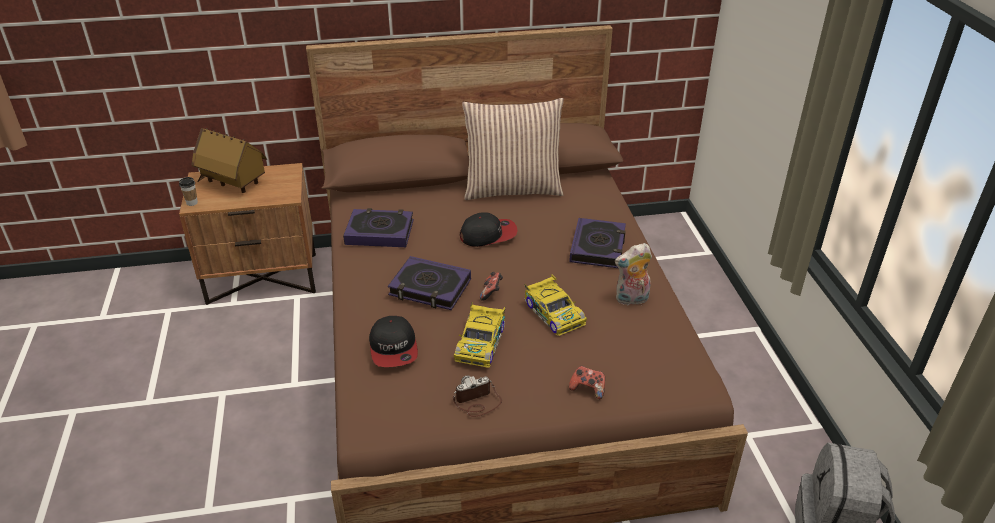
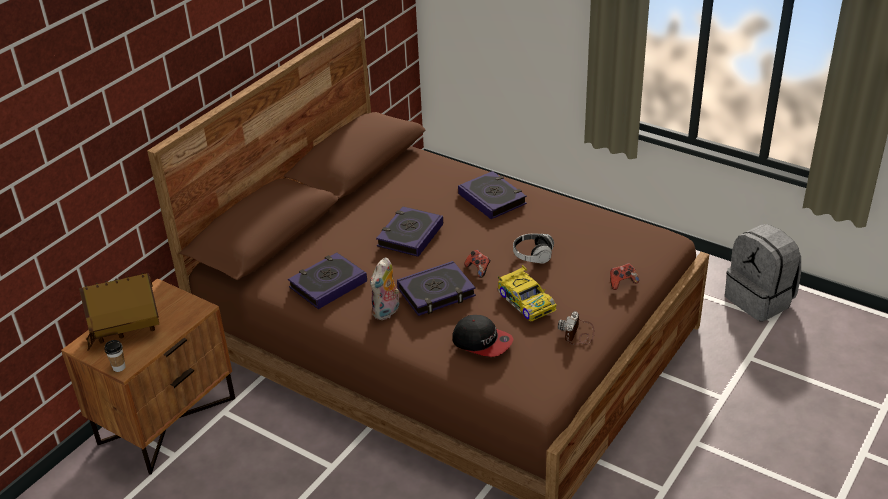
camera: 45 degrees left, 0 degrees up
cap [460,212,518,247] -> book [376,206,443,257]
pillow [462,98,564,200] -> none
toy car [525,274,587,336] -> headphones [513,234,554,264]
plush toy [615,243,652,306] -> plush toy moved to [370,257,399,320]

